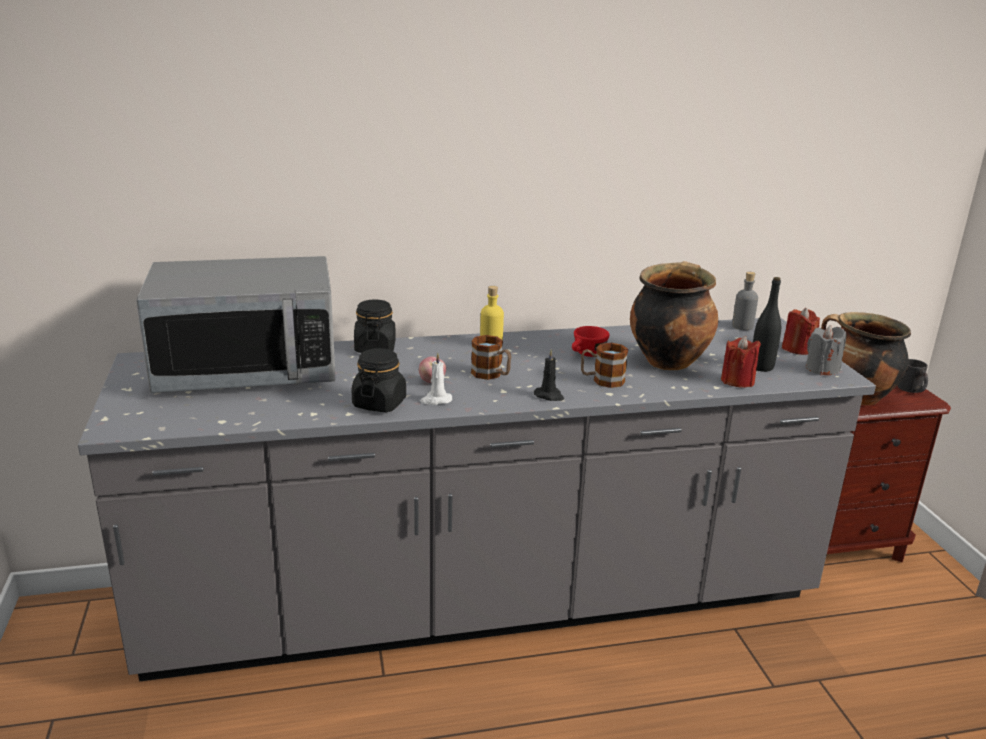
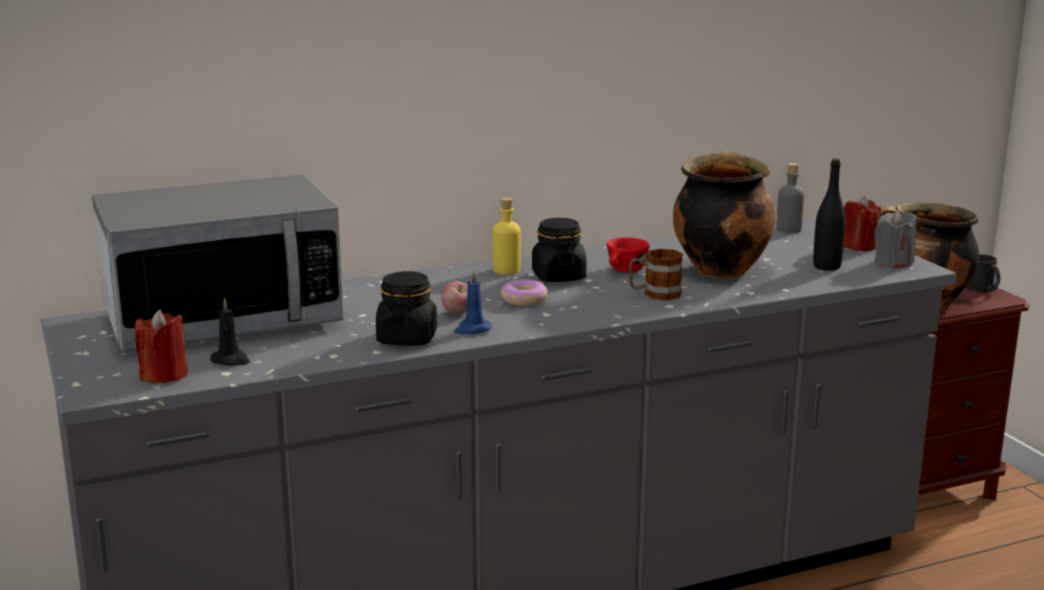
camera: 10 degrees left, 5 degrees down
black jar [354,300,396,353] -> black jar moved to [532,218,586,282]
white candle [420,352,452,405] -> blue candle [455,270,492,334]
mug [471,335,511,380] -> donut [501,280,548,306]
black candle [534,349,564,401] -> black candle moved to [210,298,250,366]
red candle [721,336,761,388] -> red candle moved to [135,310,188,383]

